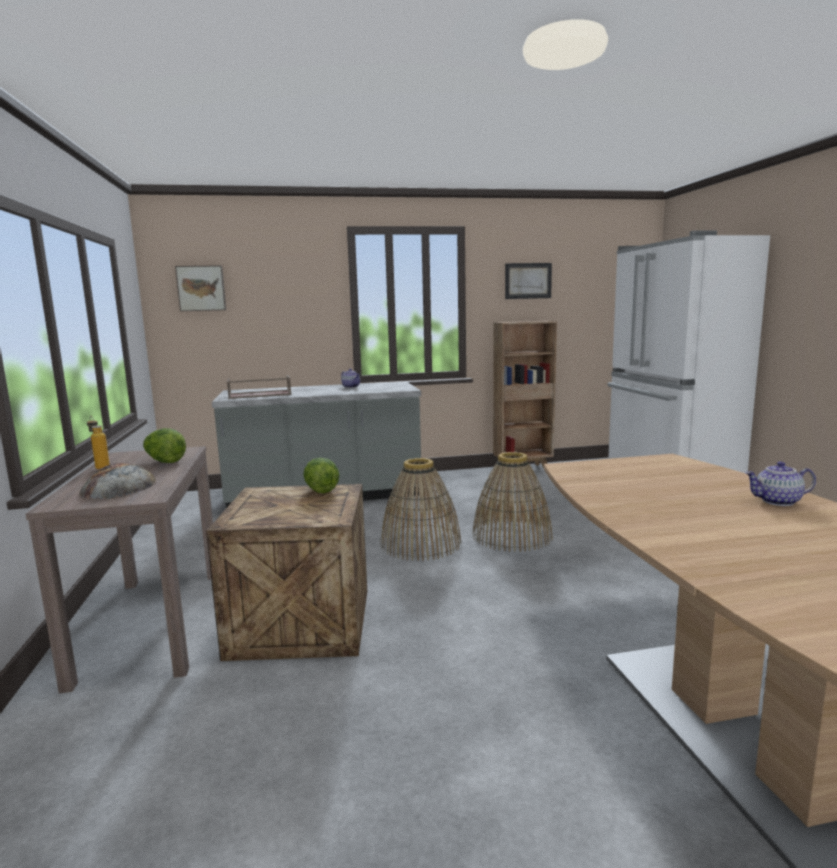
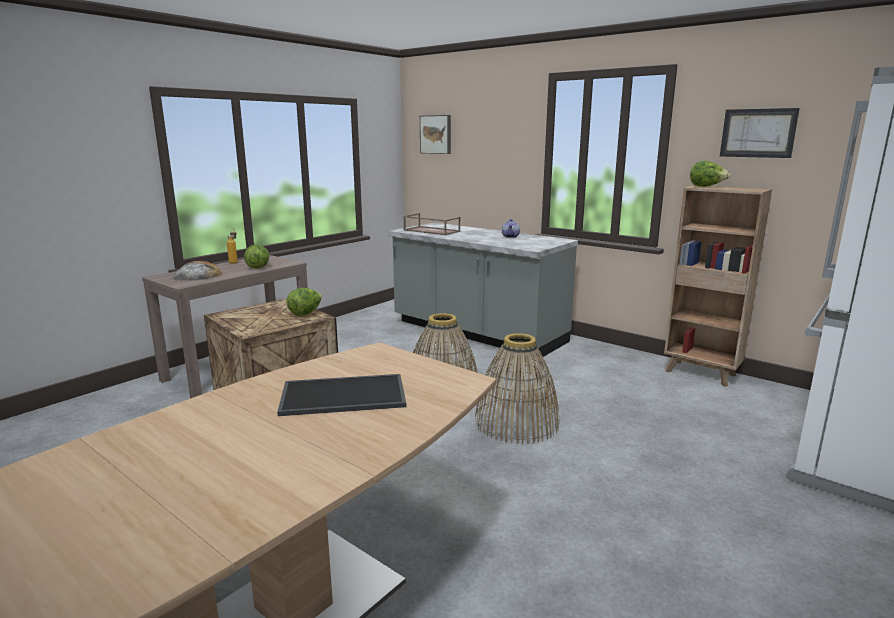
camera: 50 degrees right, 5 degrees up
teapot [745,461,816,506] -> none
none -> tray [277,374,406,416]
none -> lettuce [690,161,731,187]

